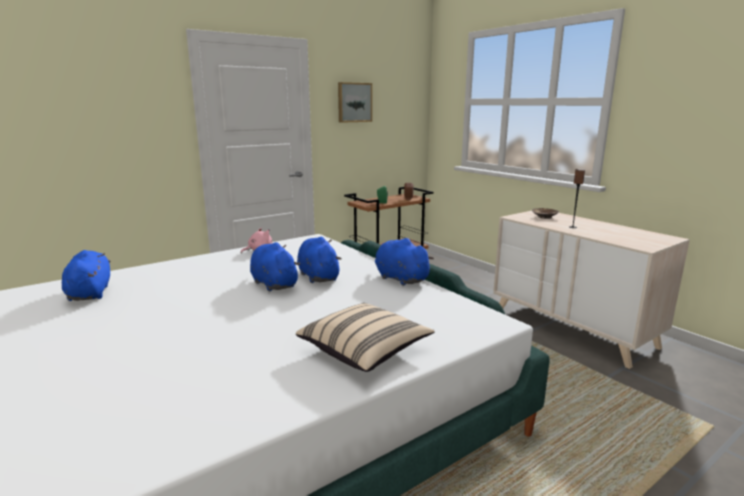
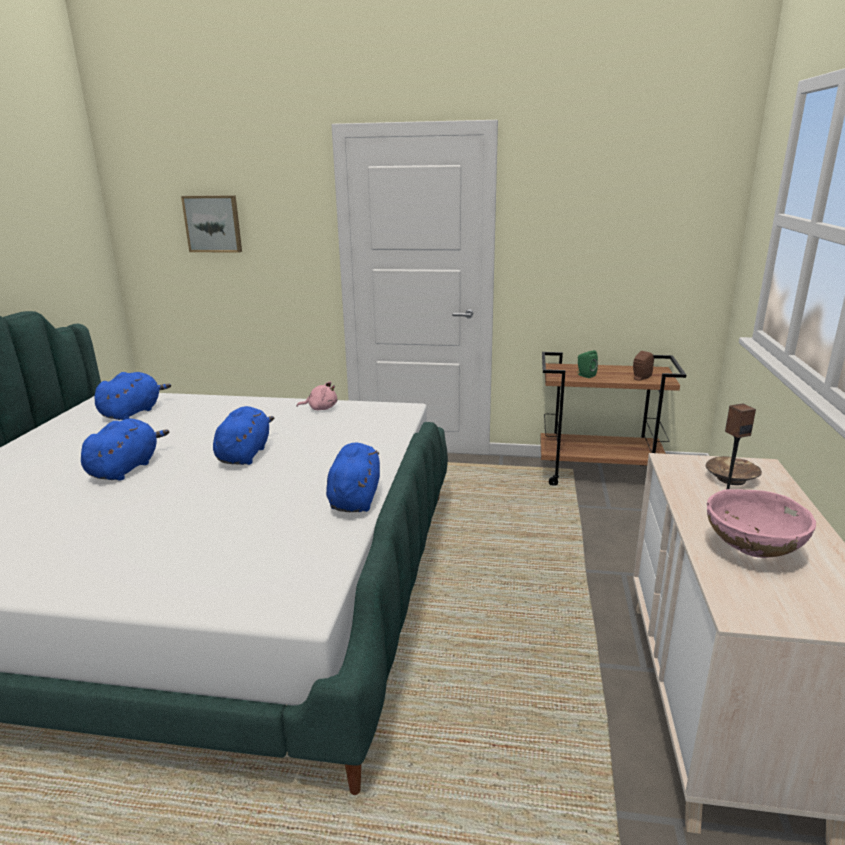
camera: 45 degrees right, 5 degrees up
beige pillow [296,303,435,372] -> none
blue plush toy [297,237,342,283] -> blue plush toy moved to [81,419,169,481]
picture [338,82,372,123] -> picture moved to [181,195,242,253]
none -> pink bowl [707,489,816,558]

